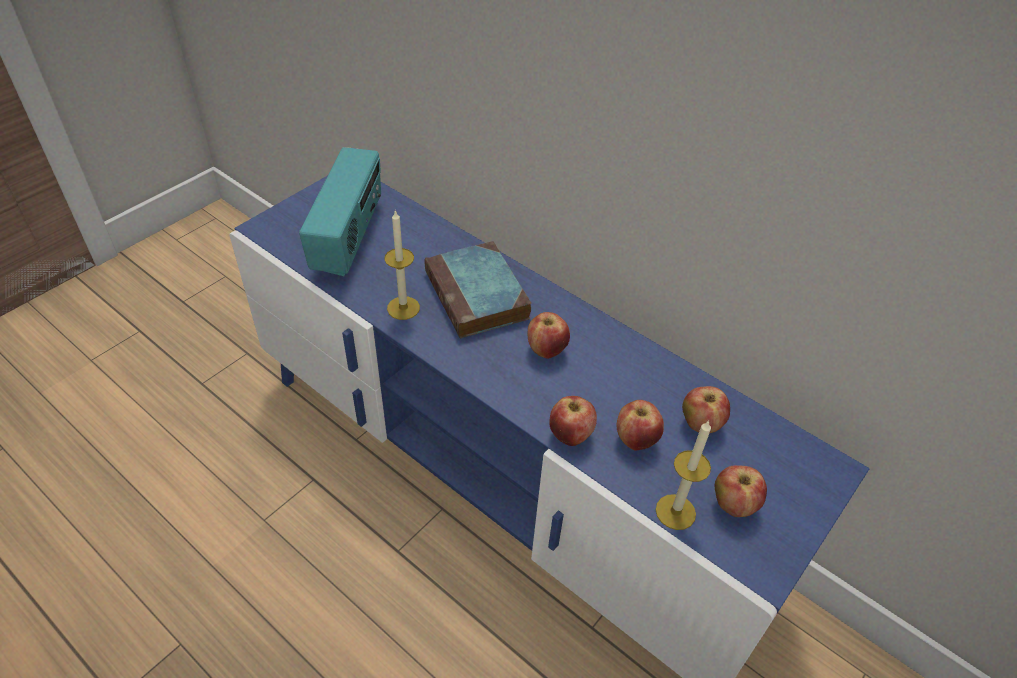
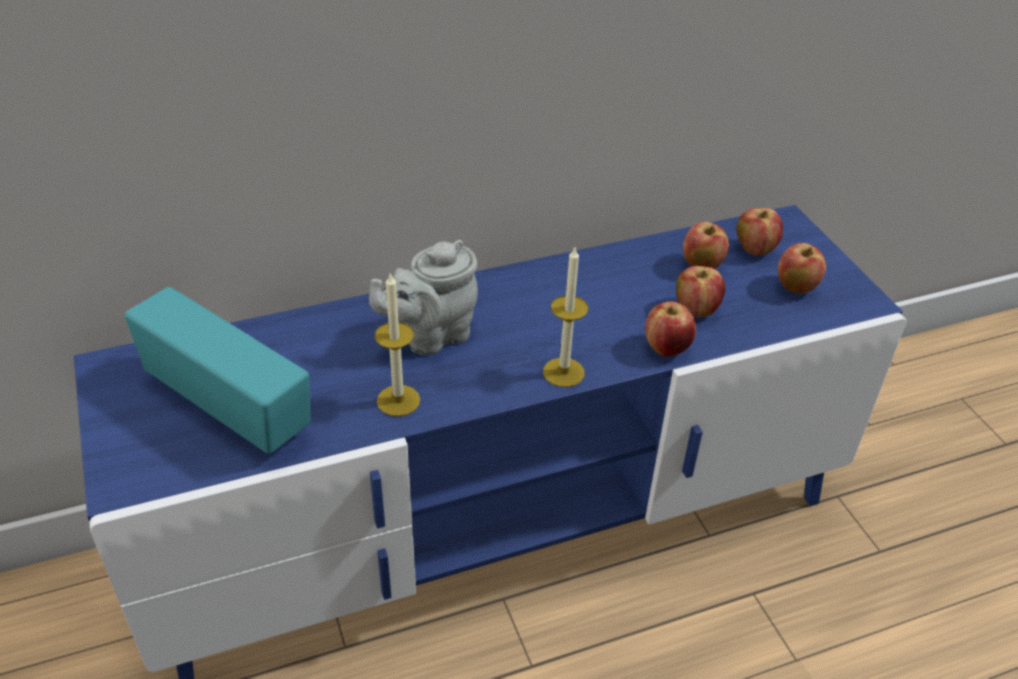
camera: 60 degrees left, 5 degrees down
book [424,241,532,338] -> grey teapot [369,240,478,355]
apple [528,312,570,359] -> apple moved to [736,208,783,256]
candle [656,420,711,530] -> candle moved to [543,248,588,387]

